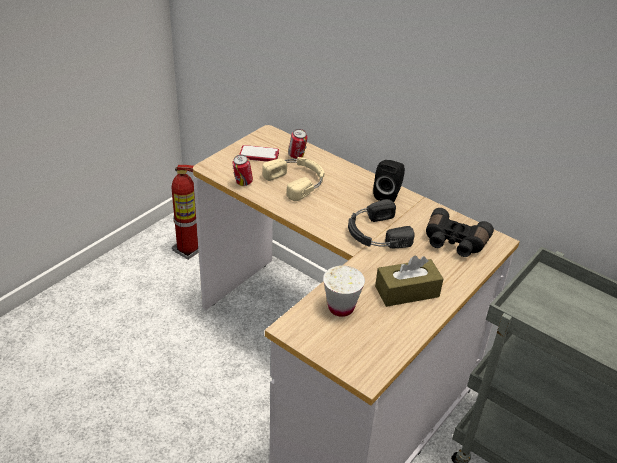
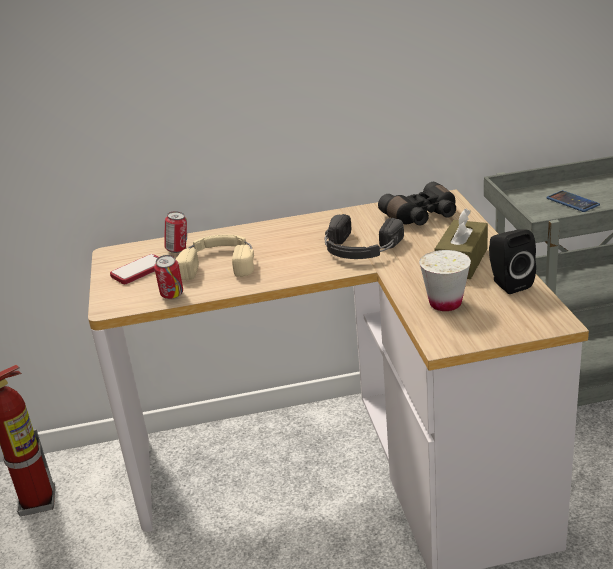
camera: 45 degrees left, 10 degrees down
black speaker [373,160,405,202] -> black speaker moved to [489,229,536,294]
none -> phone [546,190,600,212]

